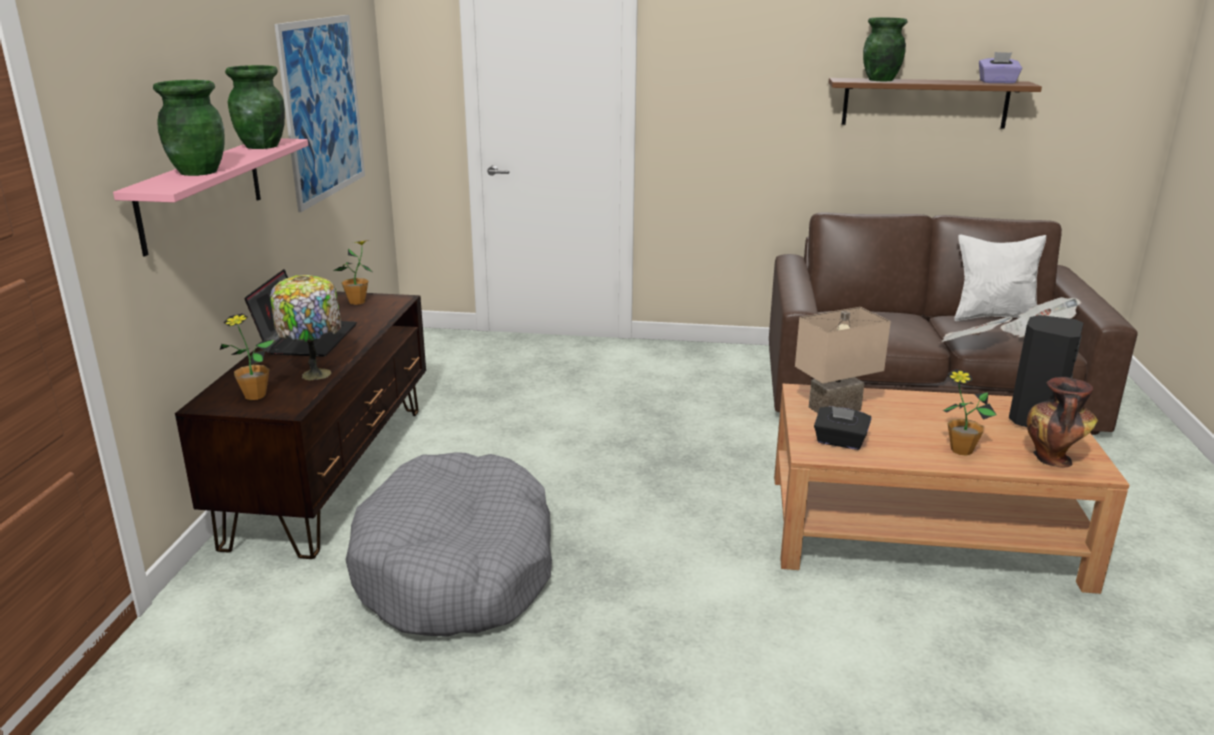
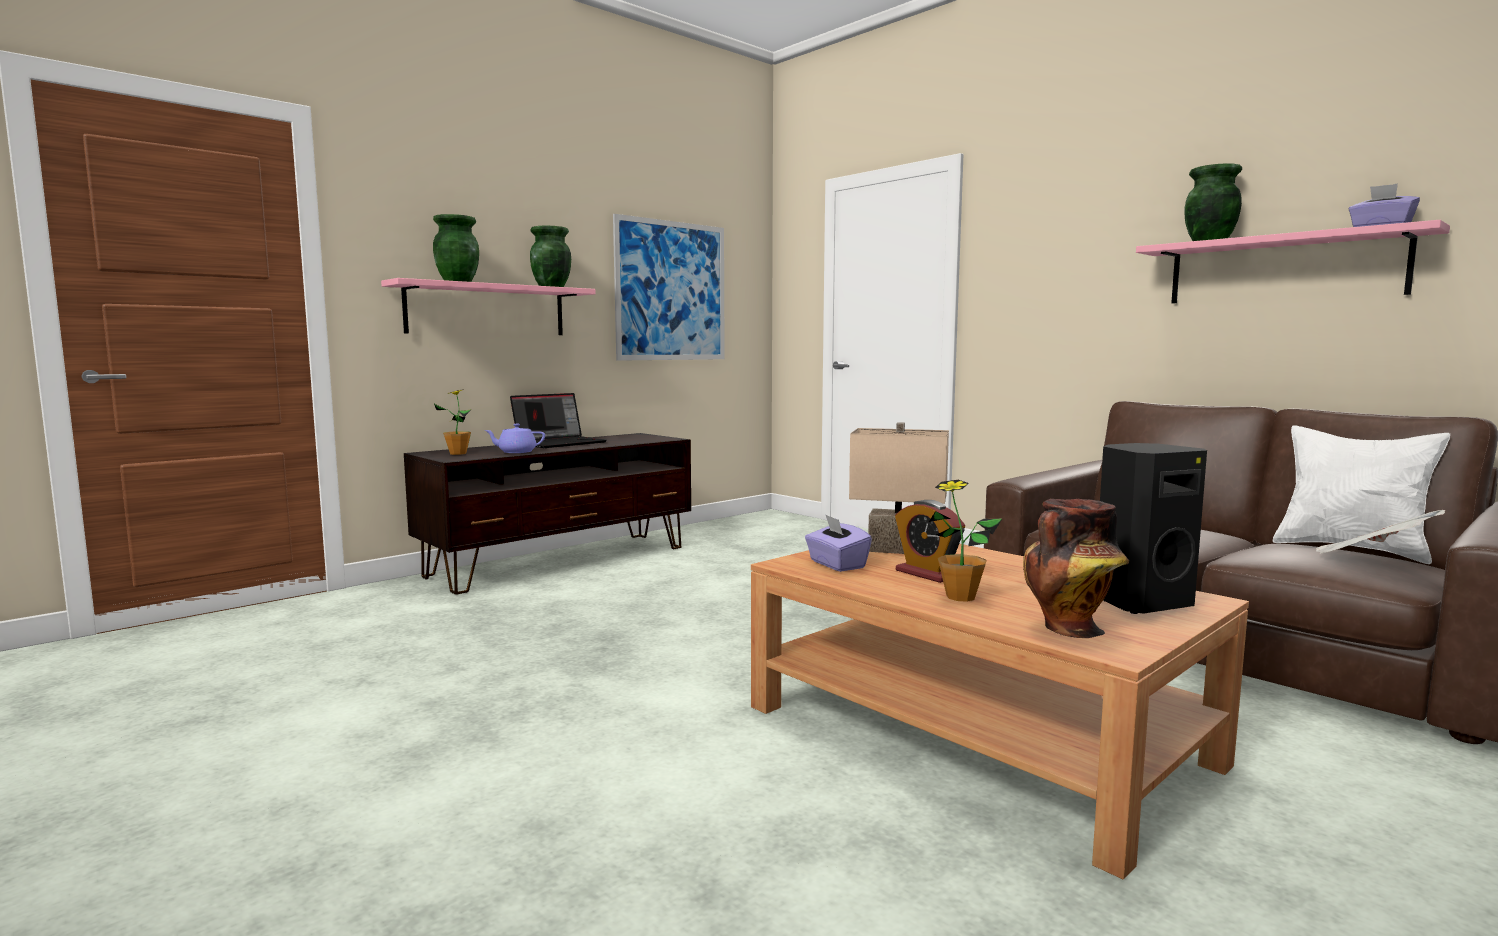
camera: 40 degrees right, 15 degrees down
table lamp [270,275,341,380] -> purple teapot [484,424,545,453]
potted plant [333,240,373,305] -> none
grey dog bed [346,452,552,637] -> none
black tissue box [814,406,871,450] -> purple tissue box [805,514,872,572]
brown shelf [829,78,1042,129] -> pink shelf [1136,220,1450,303]
newspaper [942,316,1013,342] -> none
none -> alarm clock [895,500,965,583]

